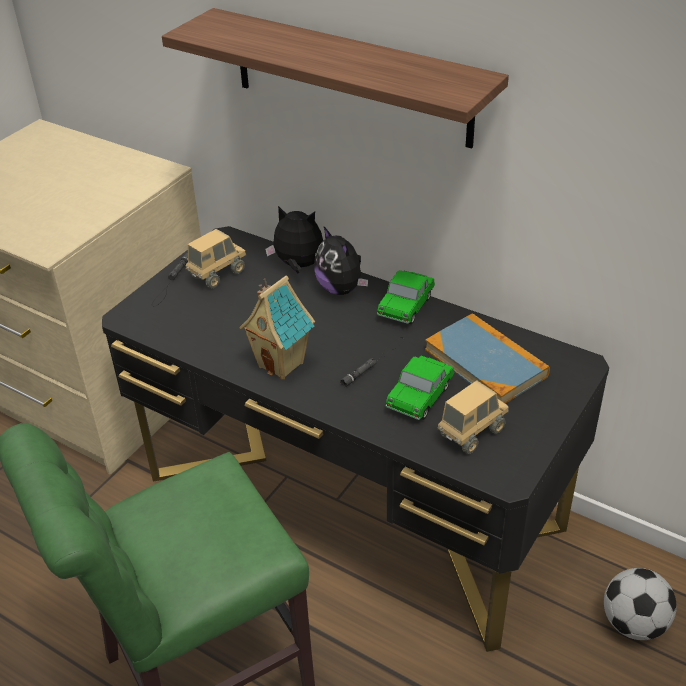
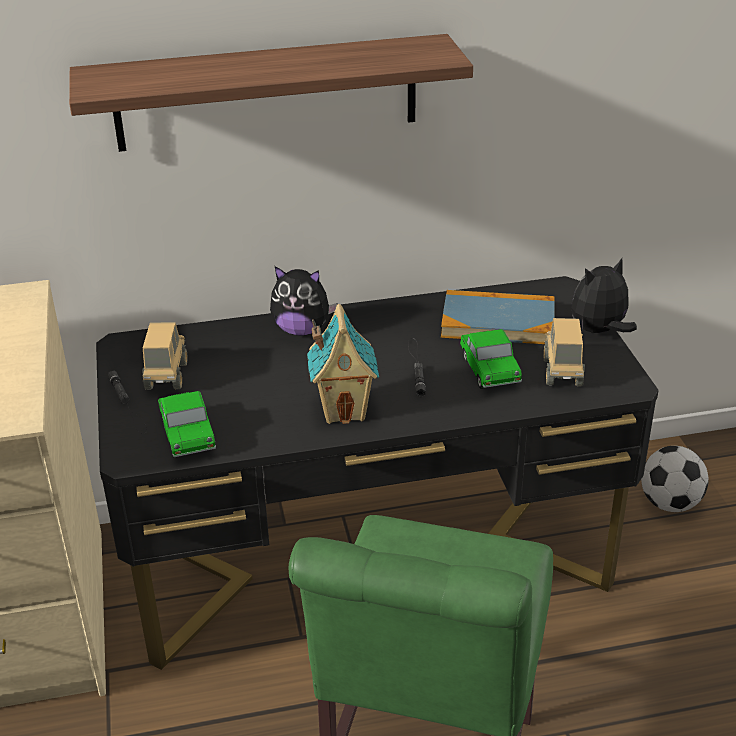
camera: 45 degrees left, 5 degrees down
plush toy [265,206,323,273] -> plush toy moved to [571,258,637,333]
toy car [377,270,435,324] -> toy car moved to [158,391,216,458]

